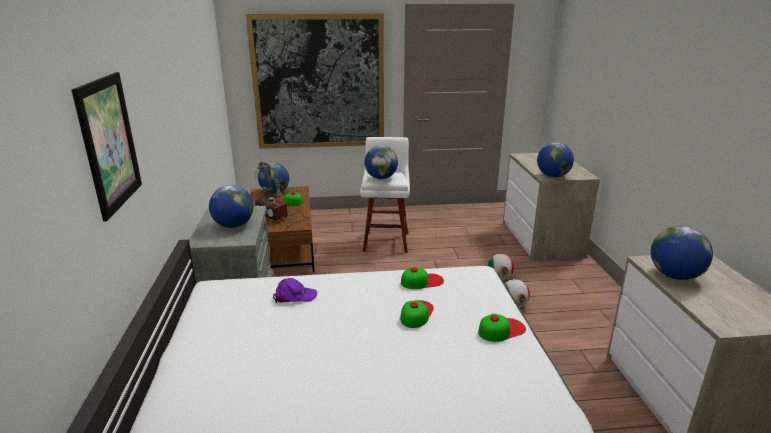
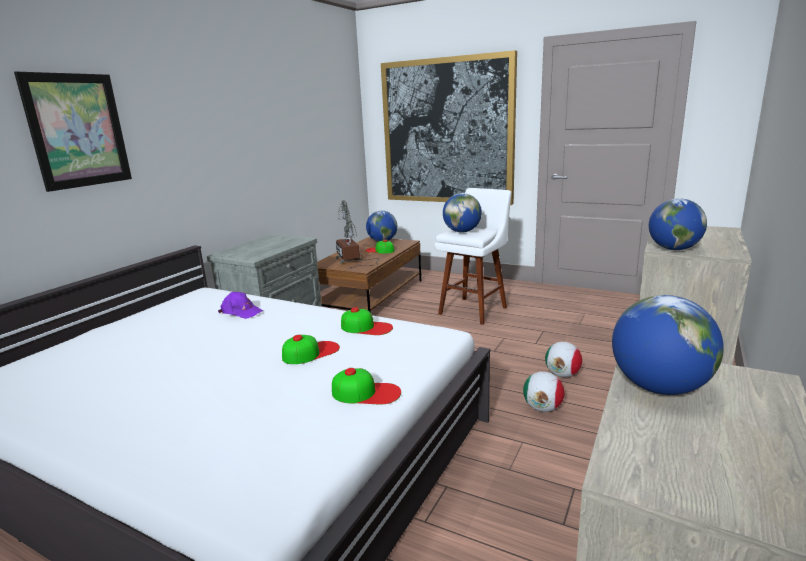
camera: 35 degrees right, 5 degrees down
globe [209,185,254,228] -> none

